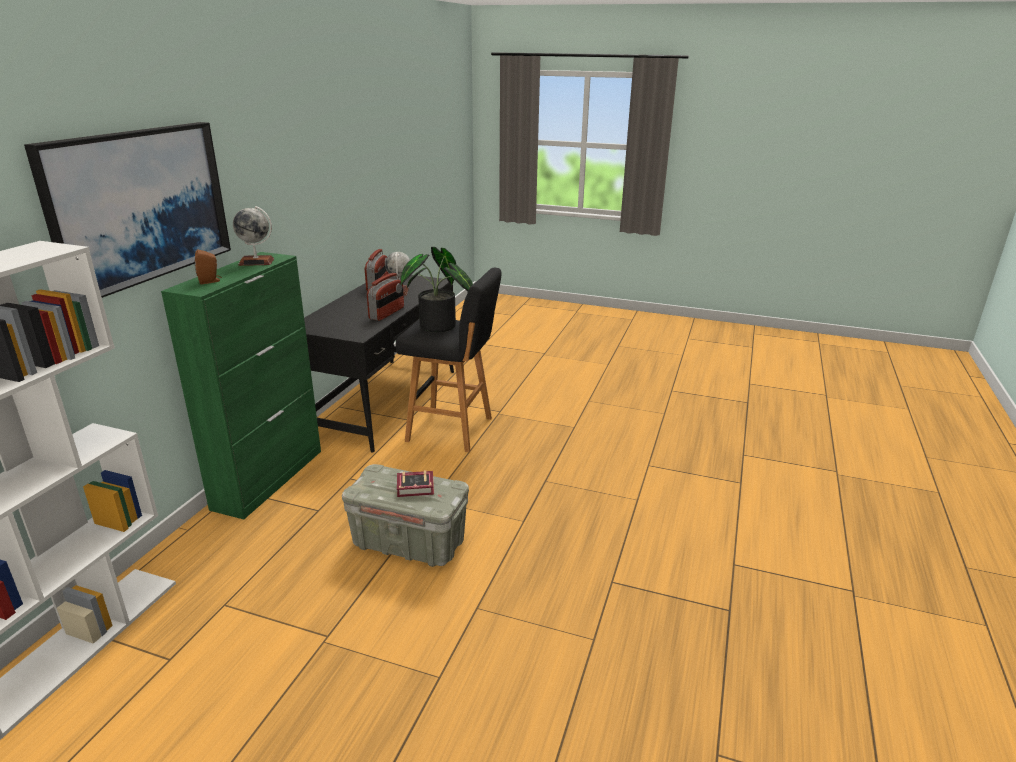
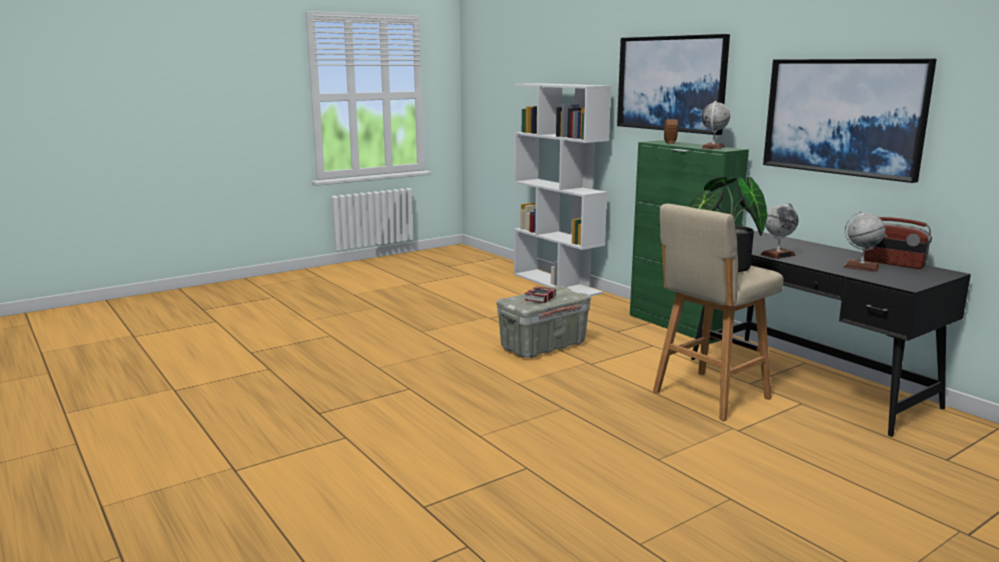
camera: 125 degrees right, 10 degrees down
radio [367,273,404,321] -> globe [760,202,799,259]
black stool [396,268,502,452] -> beige stool [653,204,784,421]
none -> picture [763,59,937,183]

